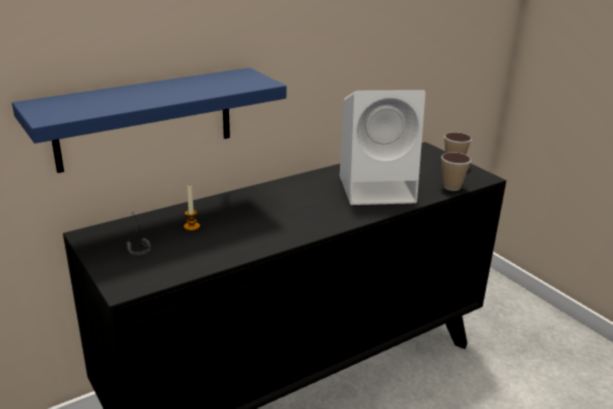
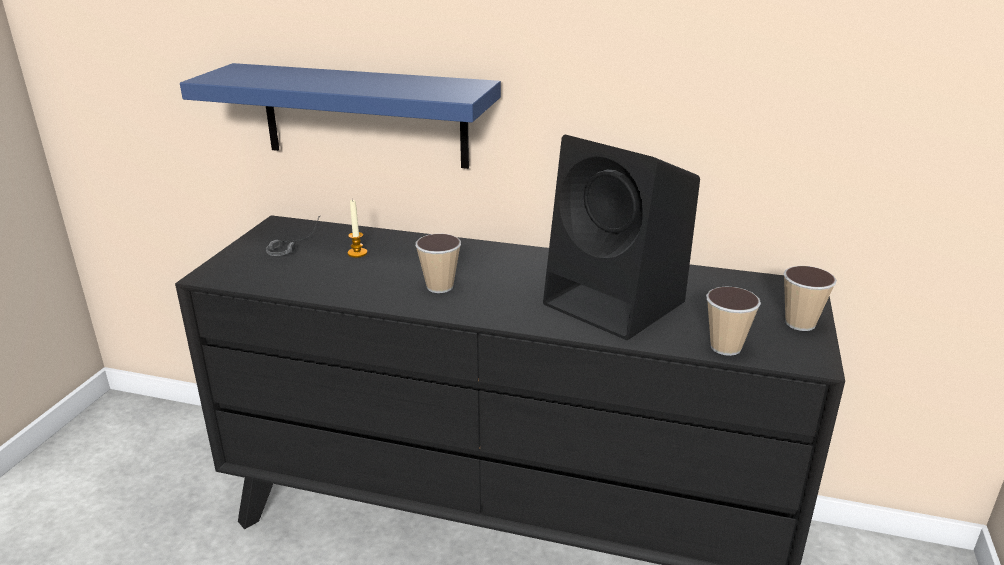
camera: 50 degrees right, 0 degrees up
white speaker [340,90,425,205] -> black speaker [543,135,700,340]
none -> cup [415,234,461,293]

